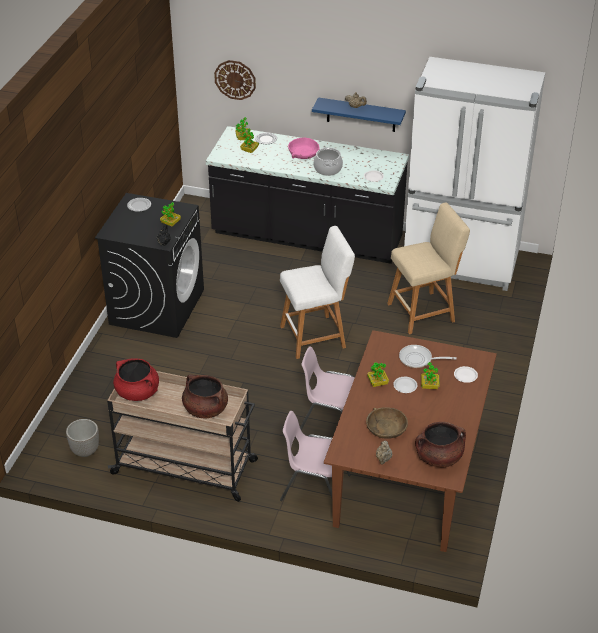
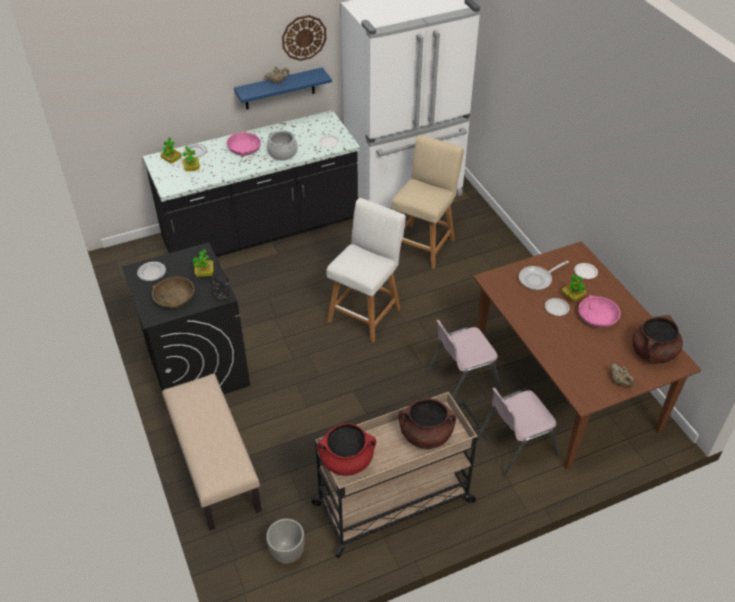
camera: 40 degrees left, 5 degrees up
wall clock [214,60,256,100] -> wall clock moved to [282,15,327,61]
brown bowl [366,407,408,439] -> brown bowl moved to [152,277,195,309]
potted plant [367,362,389,387] -> none
none -> beige bench [162,374,262,530]
none -> pink bowl [578,295,620,327]

